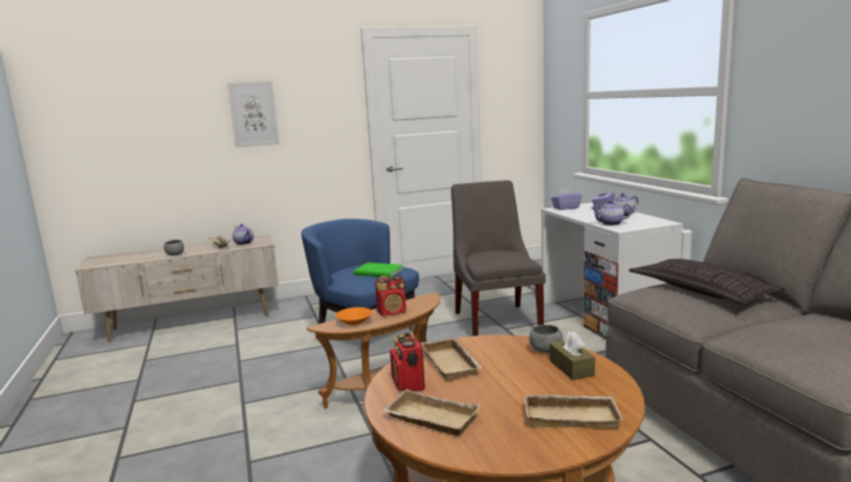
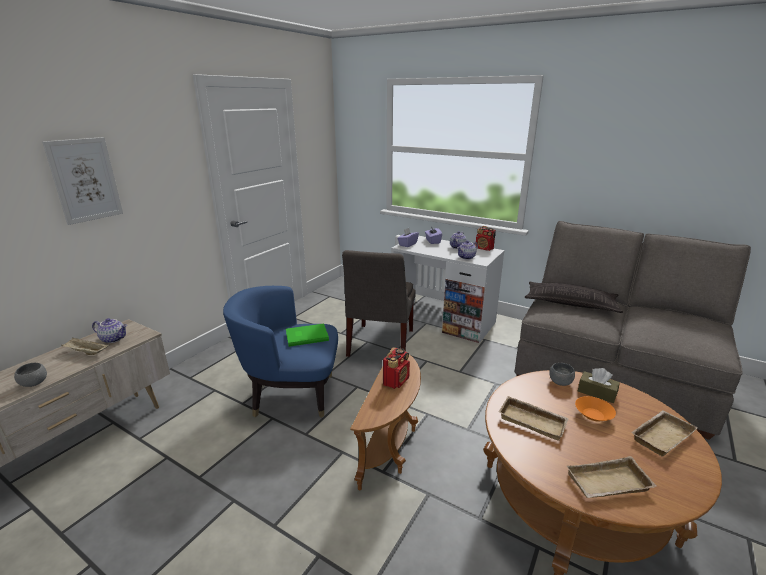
camera: 40 degrees left, 10 degrees up
orange bowl [336,307,372,325] -> orange bowl moved to [575,396,616,421]
radio [390,331,425,391] -> radio moved to [475,226,496,251]
grey chair [451,180,545,336] -> grey chair turned 120 degrees counterclockwise [342,250,416,357]

